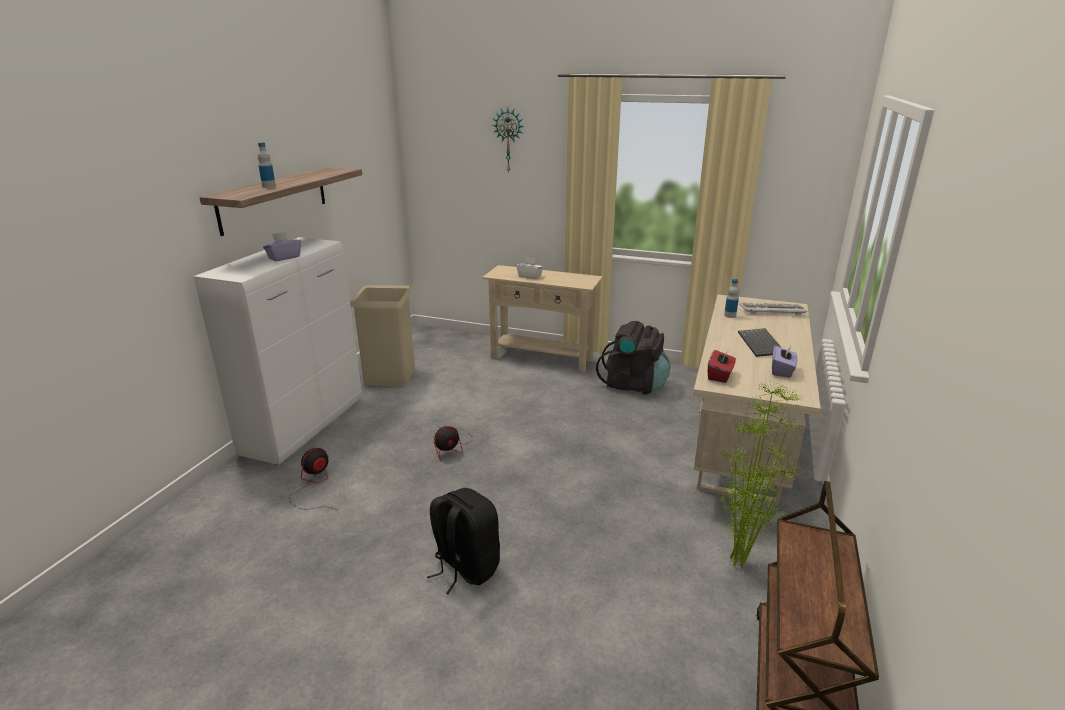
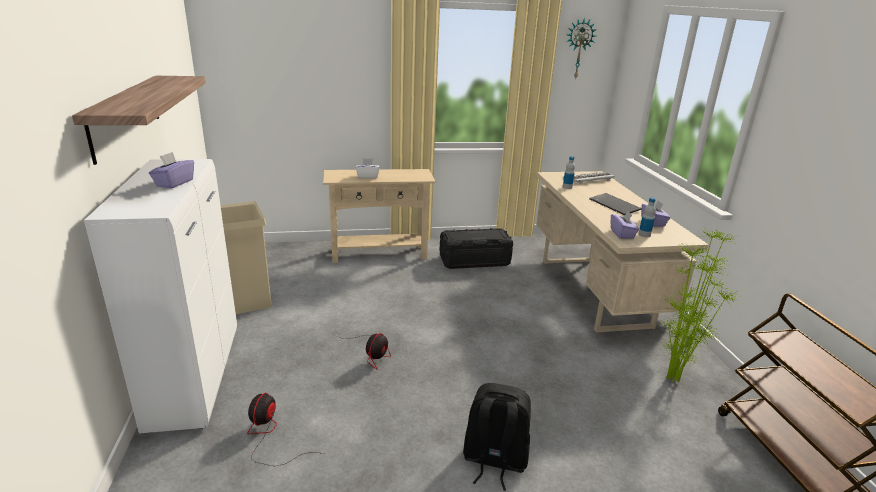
camera: 30 degrees left, 0 degrees up
bottle [258,142,276,188] -> bottle moved to [639,197,656,237]
wall clock [492,107,524,173] -> wall clock moved to [567,17,597,79]
black backpack [596,321,670,394] -> black storage box [439,228,513,269]
red tissue box [708,350,736,383] -> purple tissue box [611,211,639,239]

